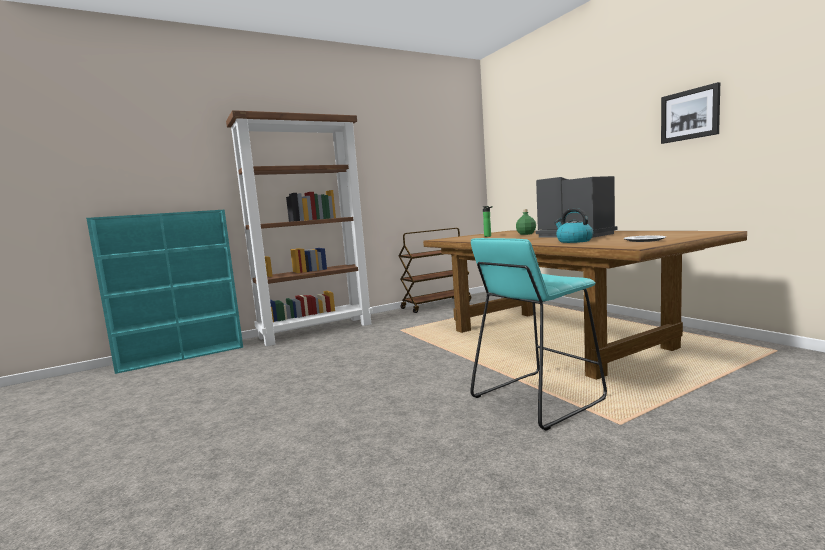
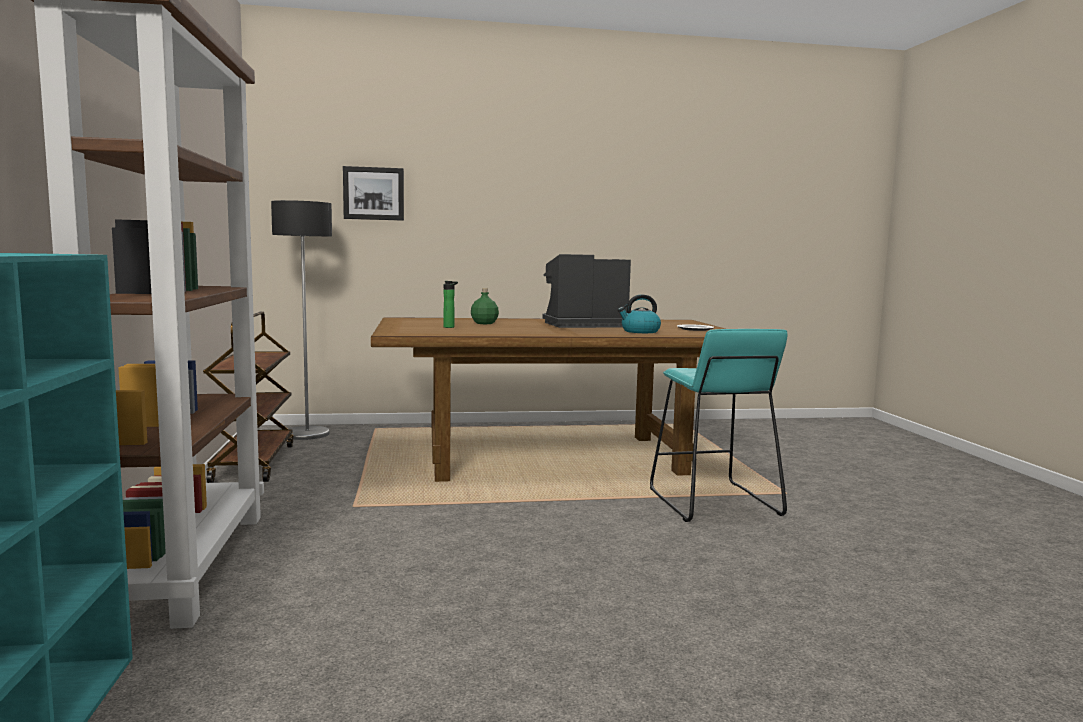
camera: 70 degrees left, 0 degrees up
picture [661,82,720,144] -> picture moved to [343,166,404,221]
none -> floor lamp [271,200,332,440]

